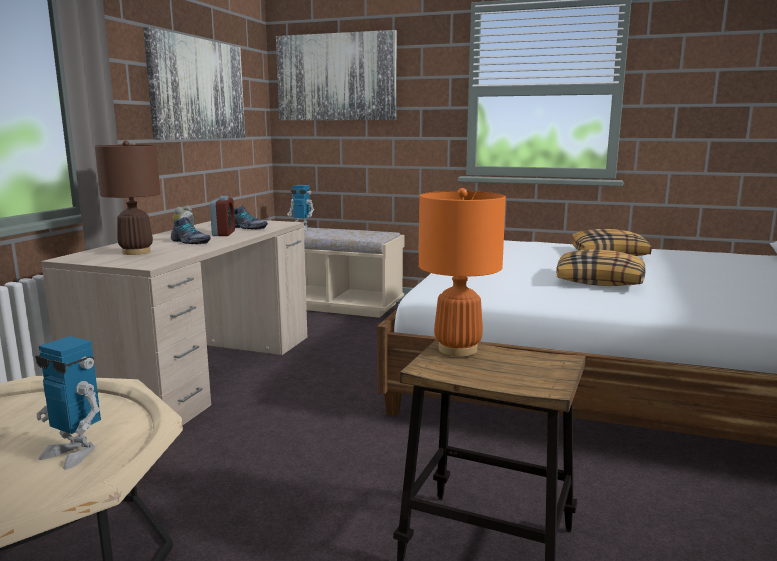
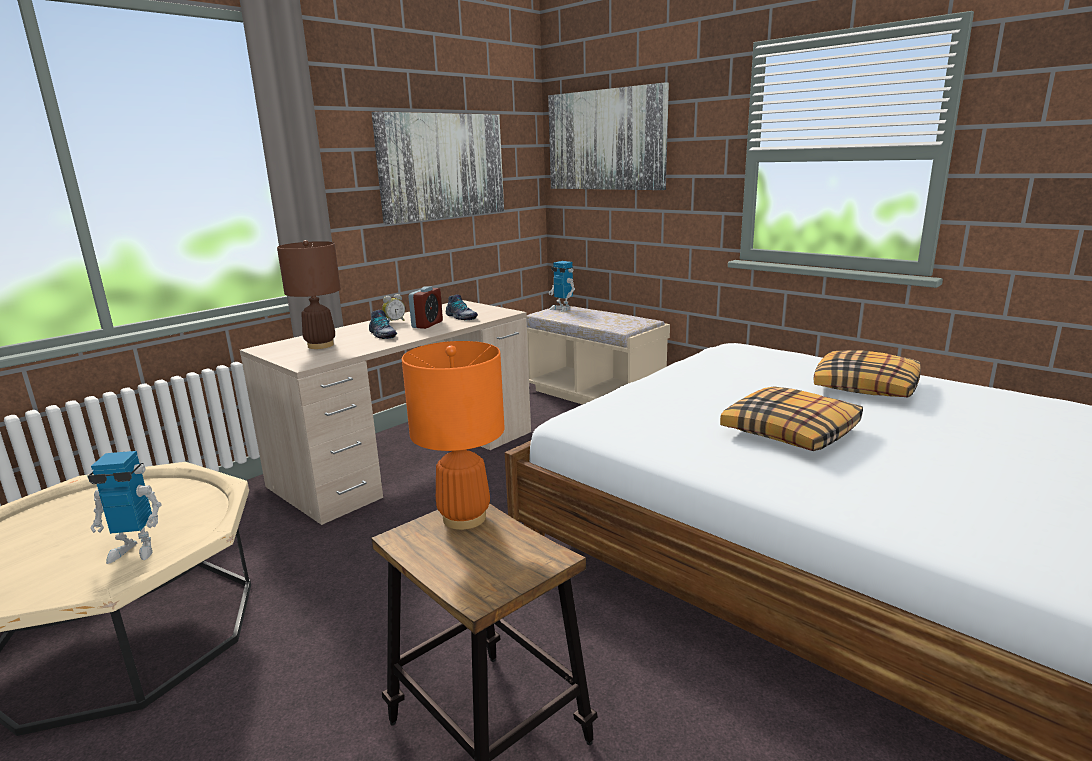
camera: 25 degrees right, 5 degrees up
toy robot [35,336,101,469] -> toy robot turned 60 degrees counterclockwise [87,451,161,564]

